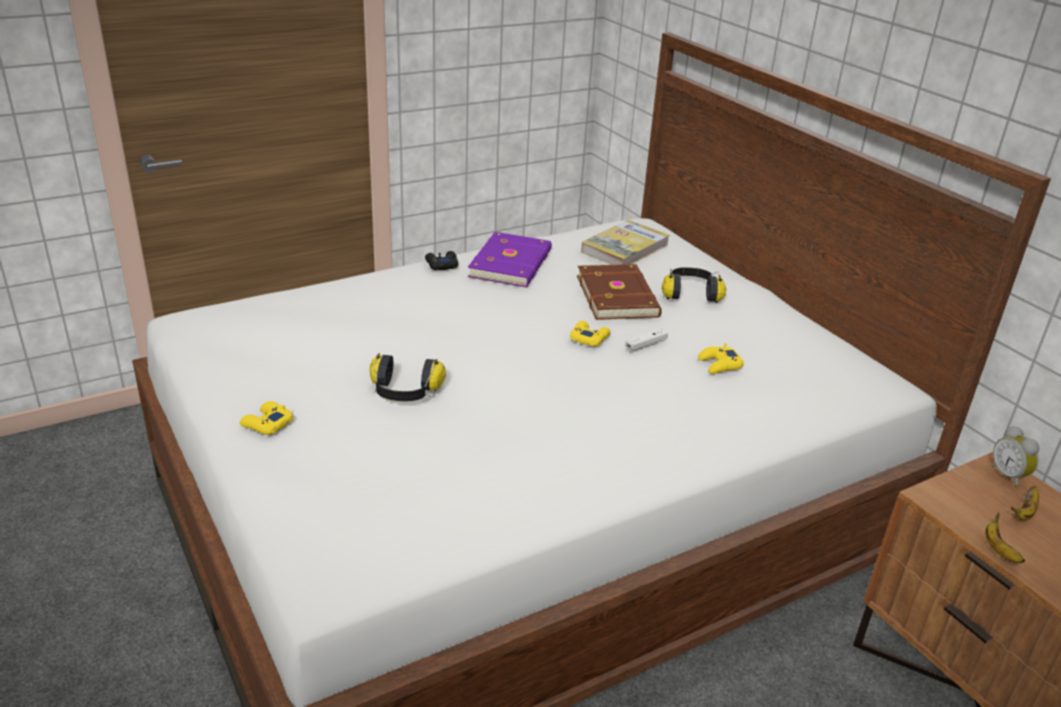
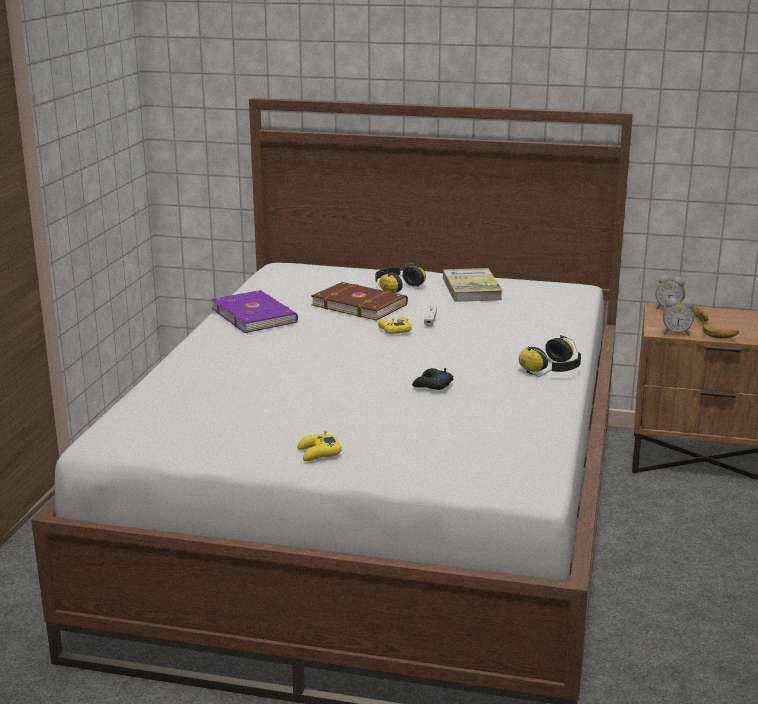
camera: 45 degrees left, 10 degrees down
headphones [370,353,446,401] -> headphones moved to [519,335,581,377]
black game controller [425,251,458,270] -> black game controller moved to [412,368,454,390]
book [581,220,670,265] -> book moved to [443,268,503,302]
yellow game controller [698,343,744,374] -> none
none -> alarm clock [663,298,694,336]

